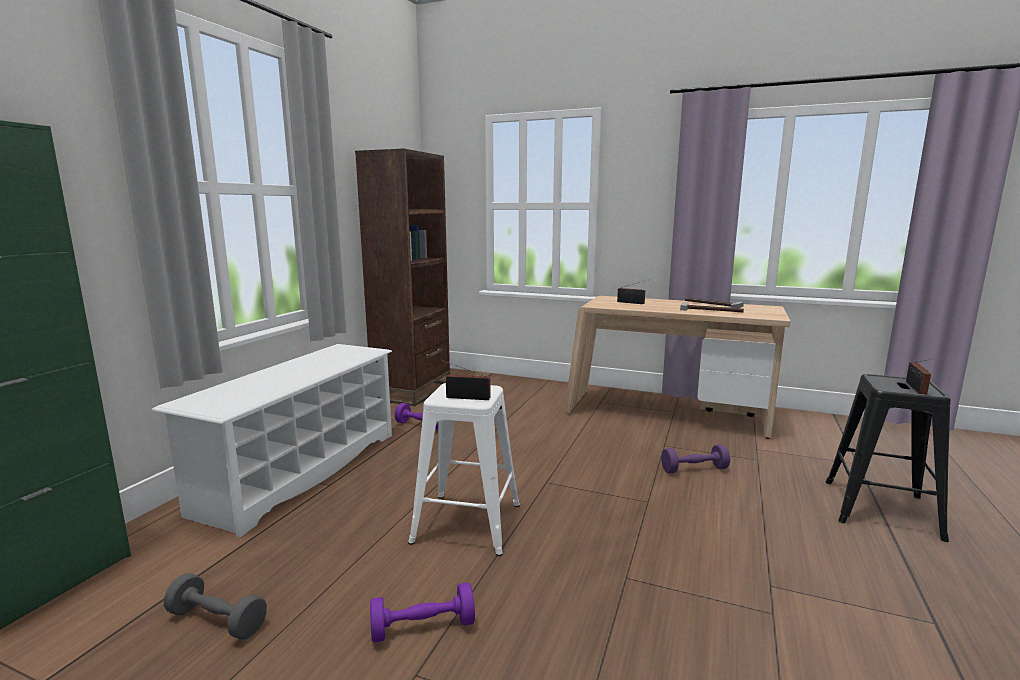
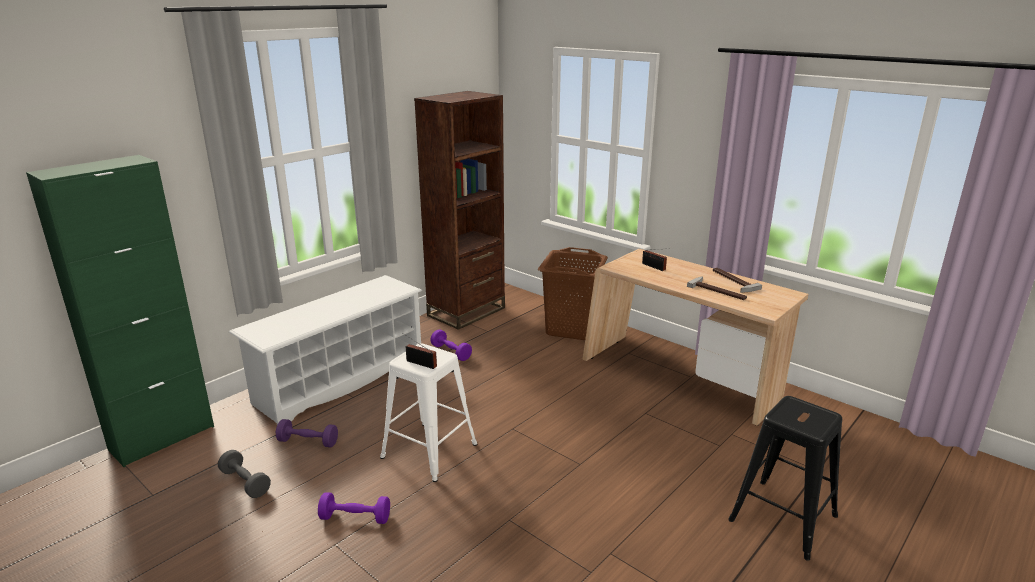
camera: 20 degrees right, 10 degrees up
purple dumbbell [661,444,730,473] -> purple dumbbell moved to [276,419,338,447]
radio [906,359,932,395] -> none
none -> brown laundry basket [538,247,608,340]

